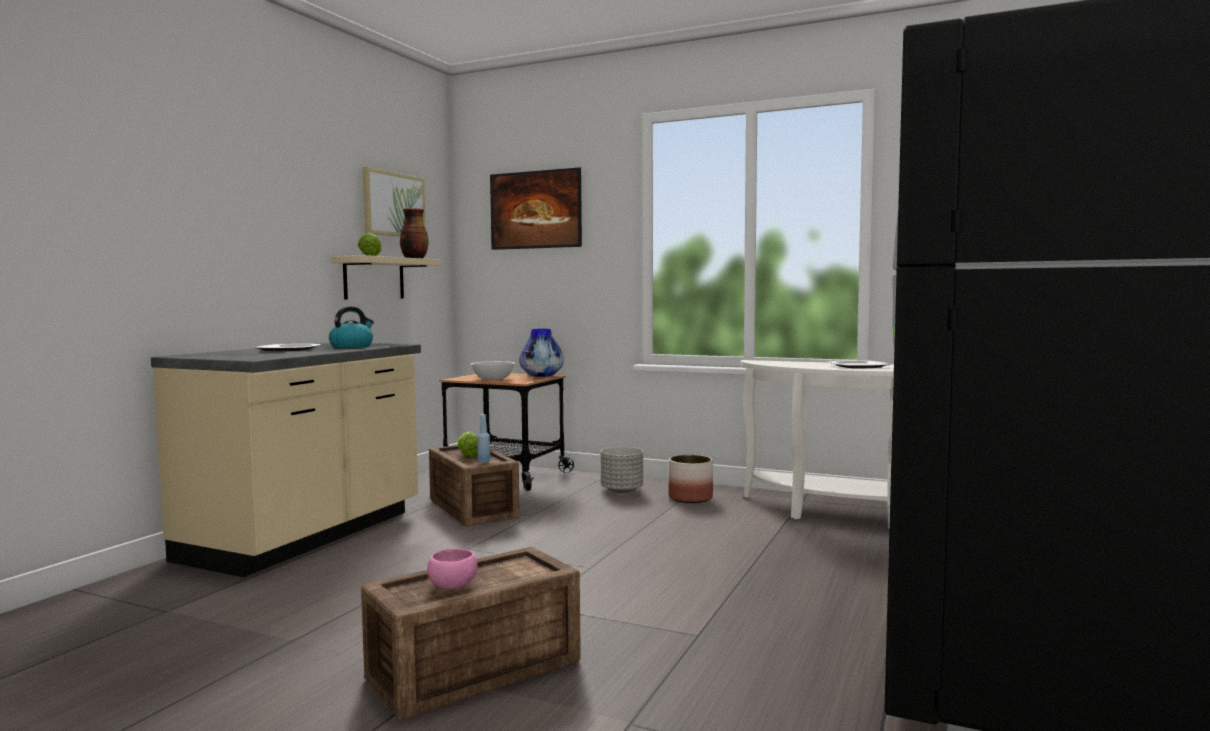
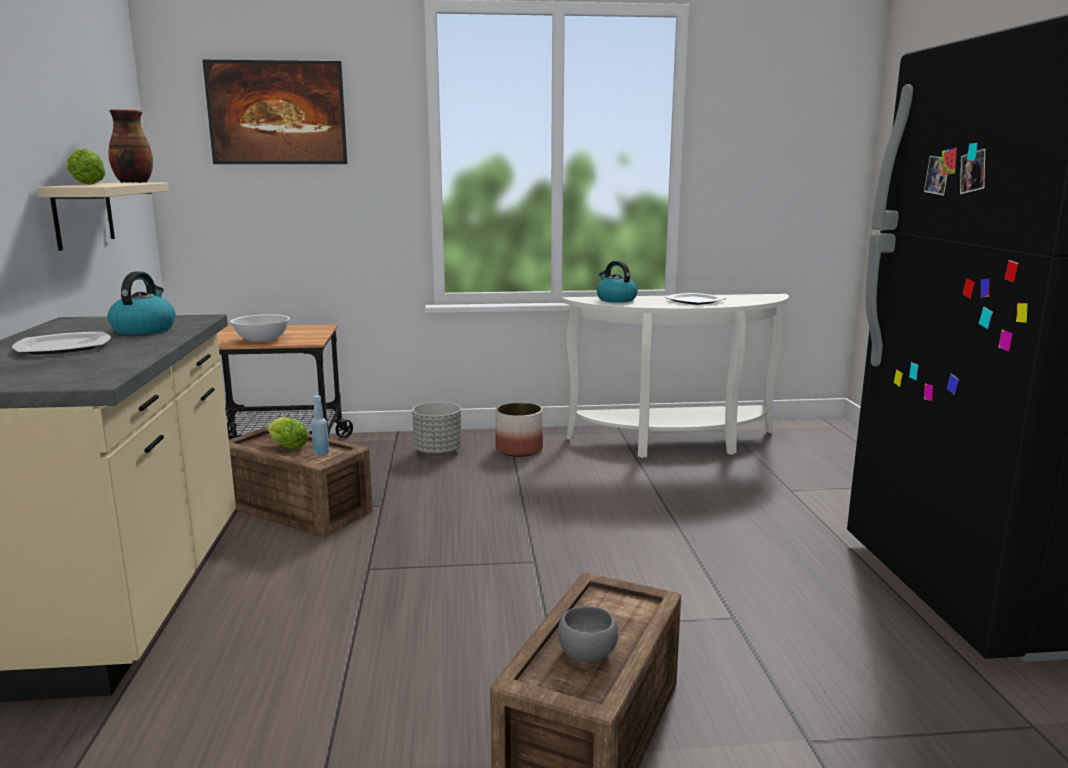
camera: 30 degrees left, 10 degrees up
picture [363,167,426,237] -> none
pink bowl [427,549,478,589] -> grey bowl [558,606,618,662]
vase [519,329,564,377] -> none
none -> kettle [597,261,638,303]

